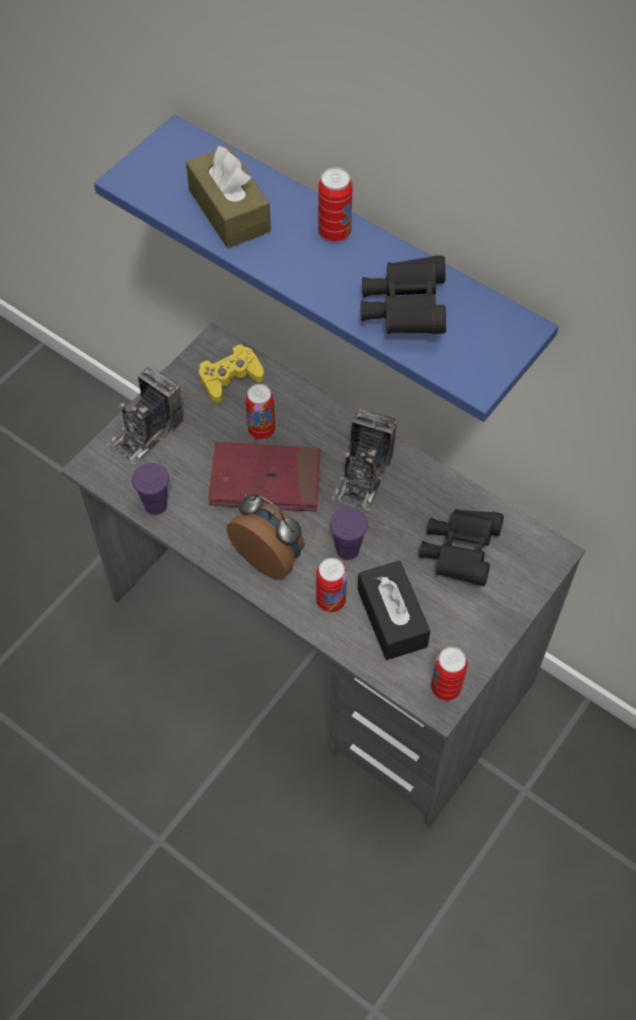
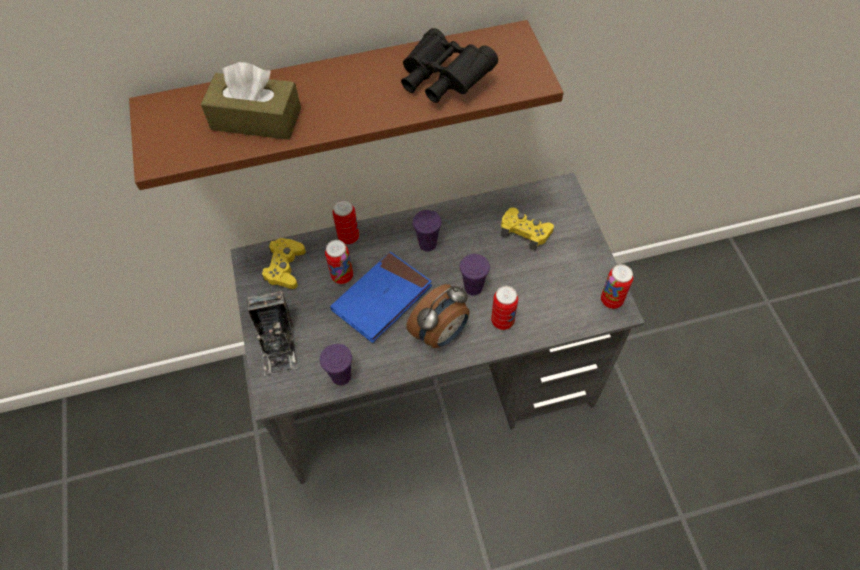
camera: 50 degrees left, 0 degrees up
blue shelf [94,115,559,422] -> brown shelf [129,20,564,190]
red book [208,442,321,512] -> blue book [330,252,432,343]
alarm clock [227,494,305,580] -> alarm clock turned 150 degrees clockwise [406,284,470,348]
can [318,167,353,242] -> can moved to [332,200,359,245]
camera [332,409,397,510] -> purple cup [412,210,442,252]
black tissue box [358,561,430,660] -> none
black binoculars [419,509,503,586] -> yellow game controller [501,208,554,250]

